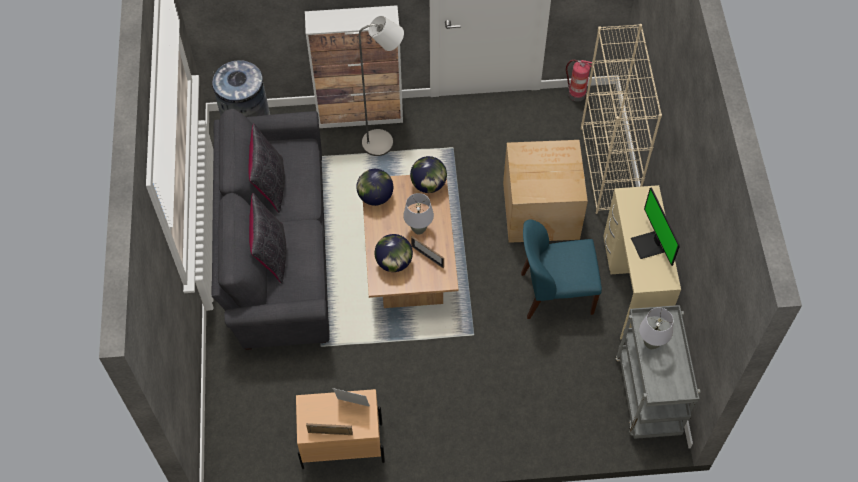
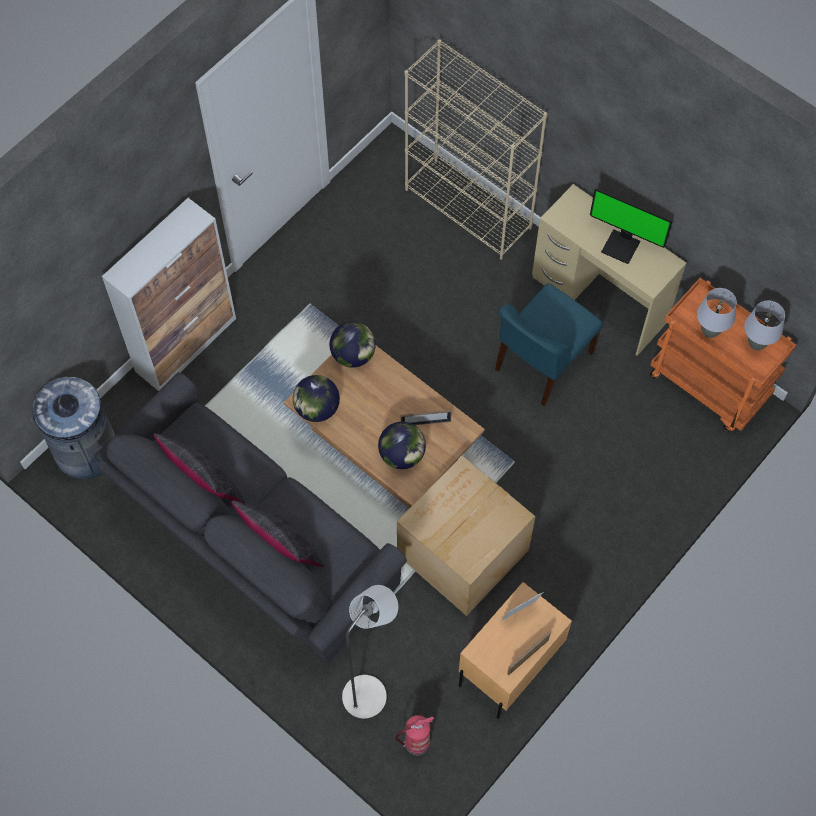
camera: 45 degrees left, 5 degrees up
grey floor lamp [359,16,404,156] -> grey floor lamp moved to [342,585,398,720]
grey table lamp [403,193,434,235] -> grey table lamp moved to [744,300,785,351]
cardboard box [503,140,588,243] -> cardboard box moved to [397,455,536,616]
fire extinguisher [566,60,592,102] -> fire extinguisher moved to [395,715,434,756]
grey cart [615,305,701,439] -> orange cart [650,278,796,431]

